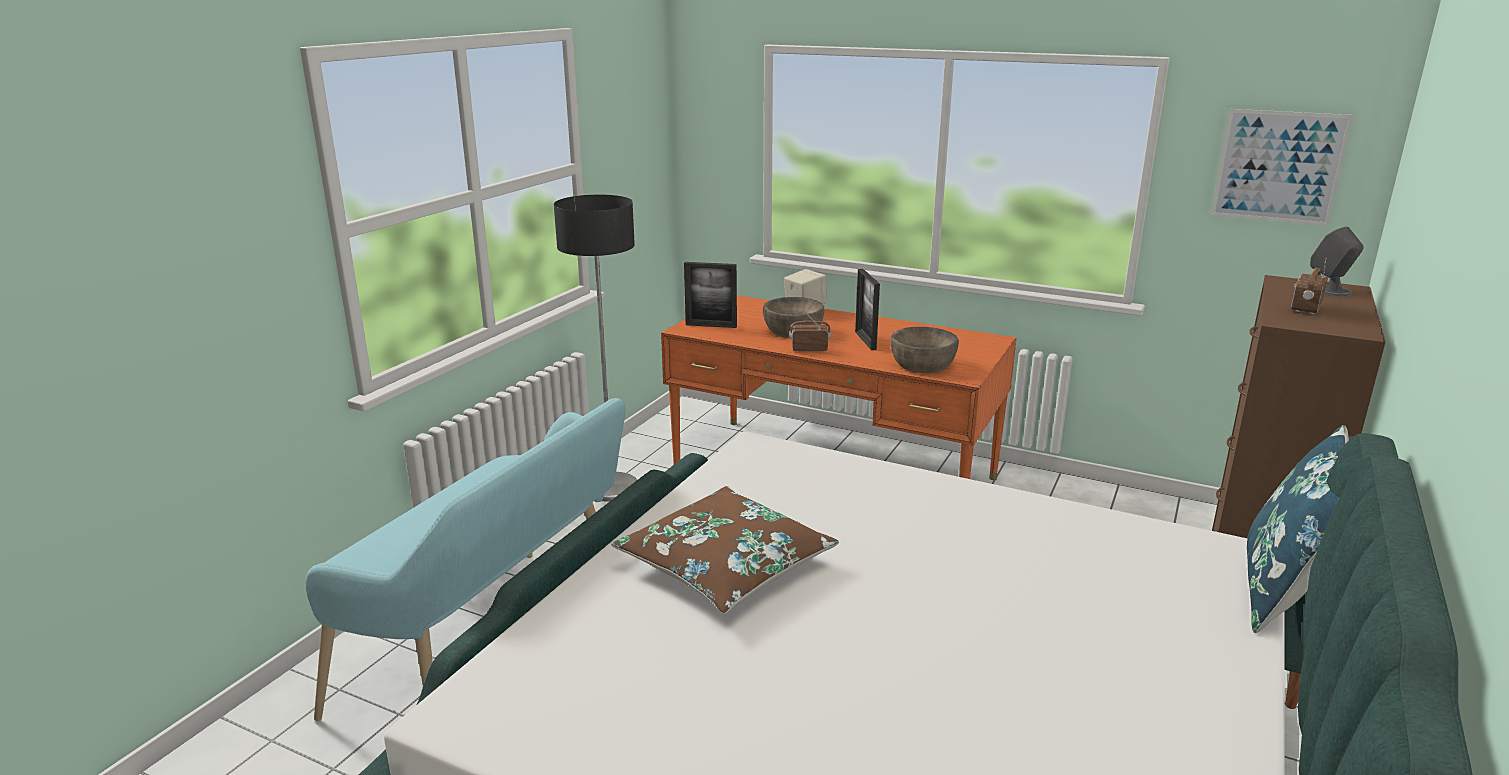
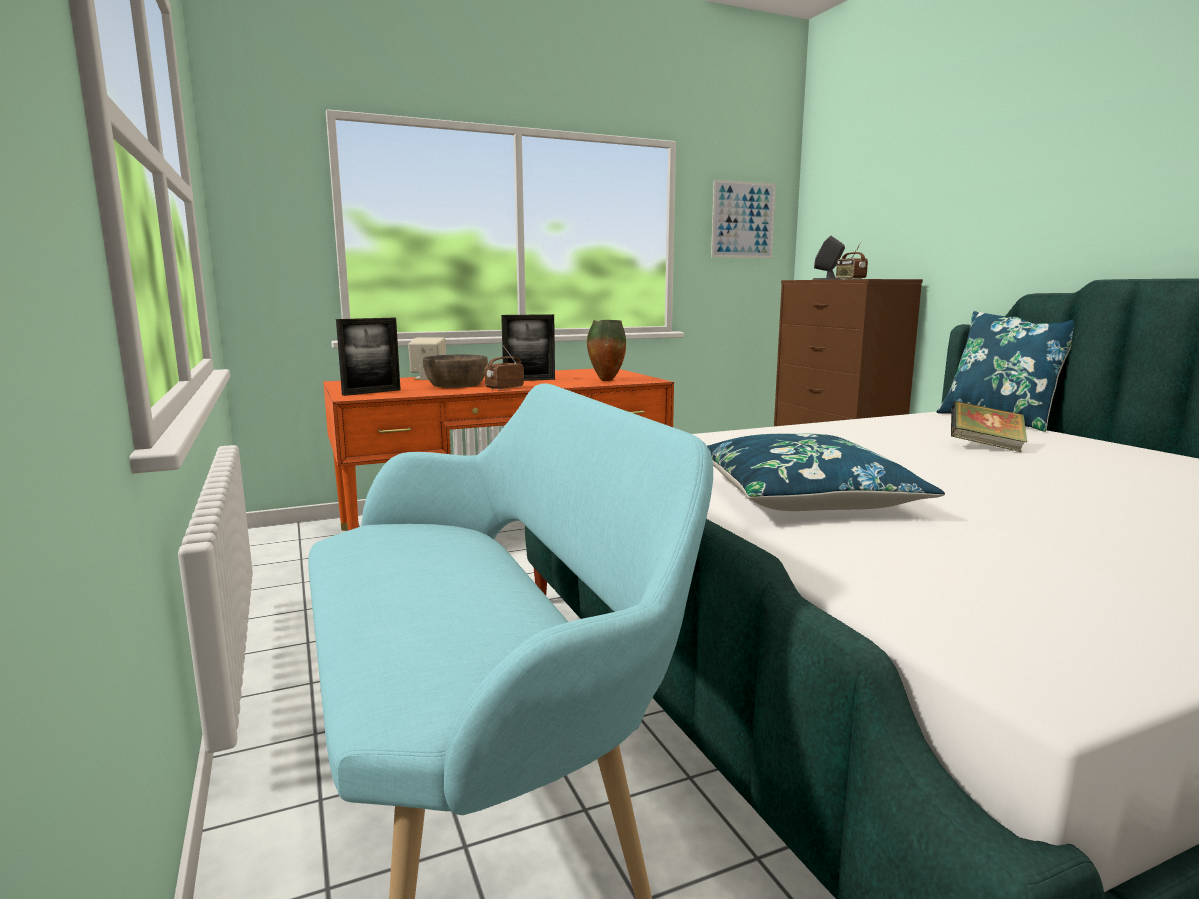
camera: 50 degrees left, 10 degrees down
floor lamp [554,195,637,502] -> none
brown pillow [611,486,839,614] -> blue pillow [707,433,945,511]
picture frame [855,269,880,350] -> picture frame turned 45 degrees counterclockwise [501,314,555,381]
brown bowl [890,327,959,373] -> vase [587,320,626,381]
none -> book [951,401,1027,452]

